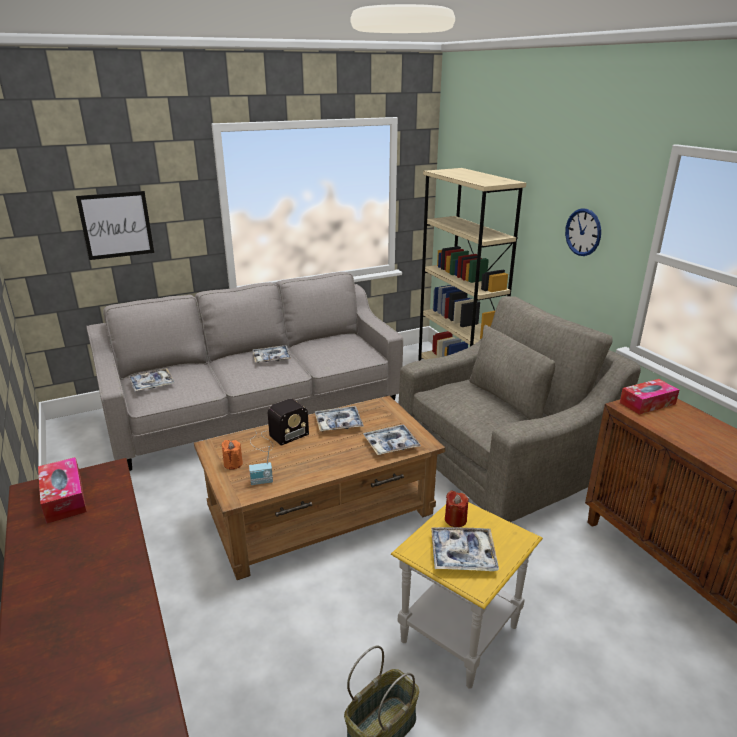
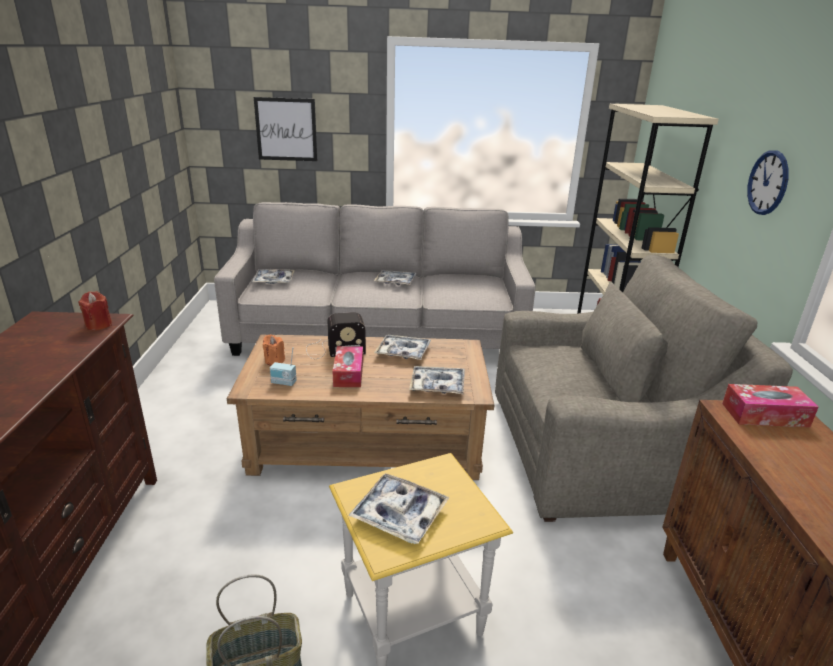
camera: 25 degrees right, 0 degrees up
tissue box [38,457,87,524] -> tissue box moved to [333,346,363,387]
red candle [445,491,469,527] -> red candle moved to [78,291,112,331]

